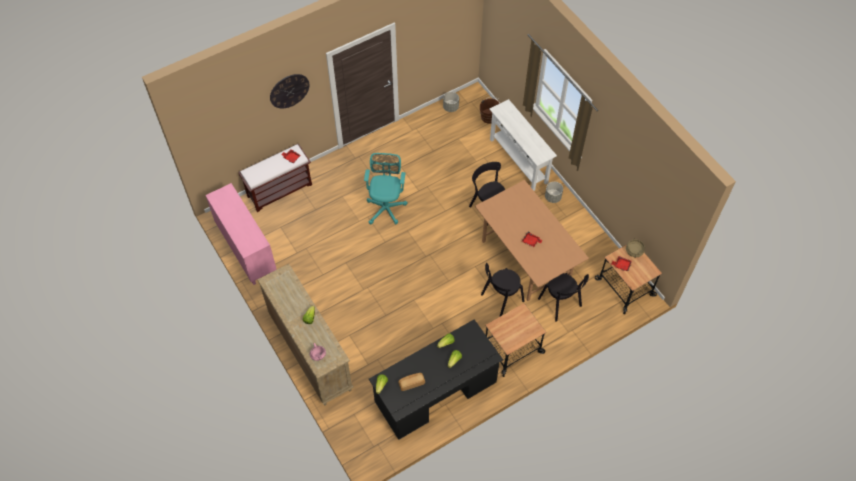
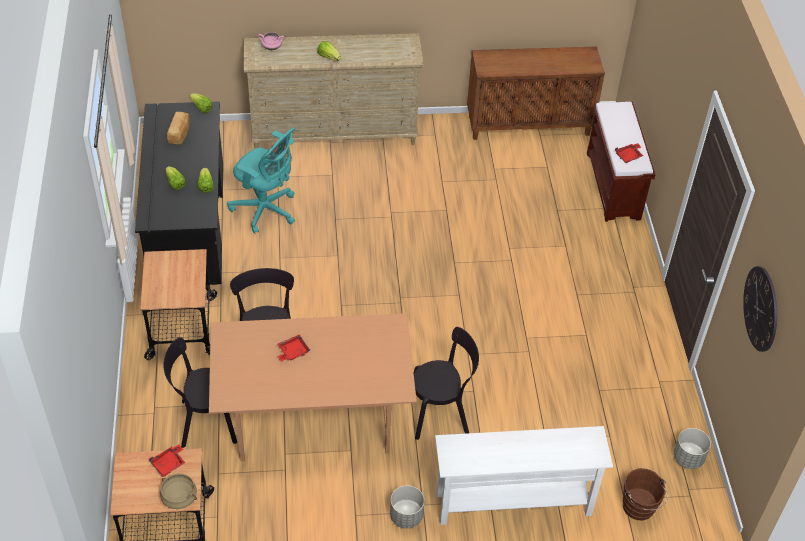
camera: 115 degrees right, 10 degrees down
pink cabinet [205,183,277,285] -> brown cabinet [467,46,605,140]
wall clock [270,74,310,108] -> wall clock moved to [743,266,777,352]
turquoise office chair [364,153,408,224] -> turquoise office chair moved to [227,127,296,234]

